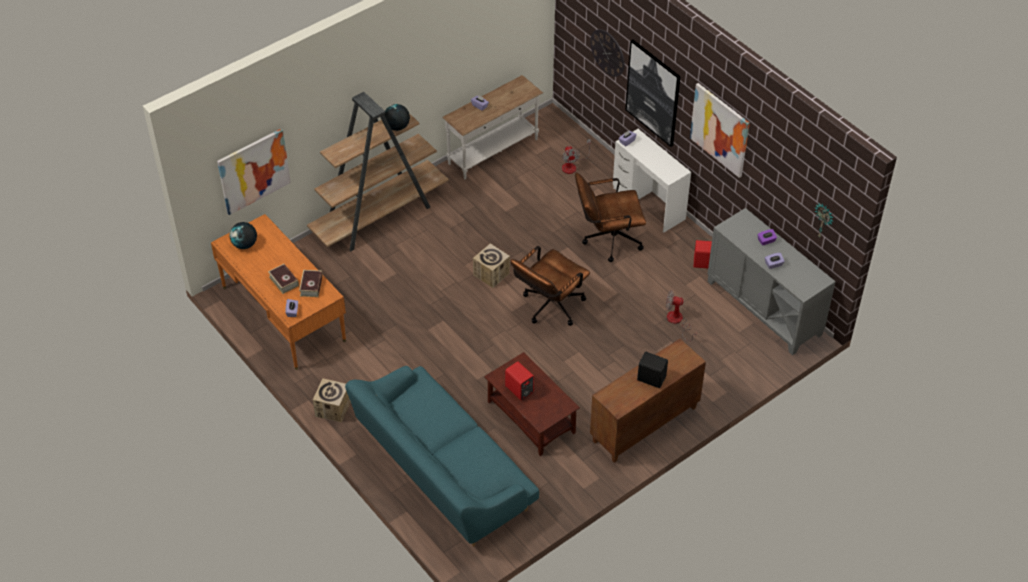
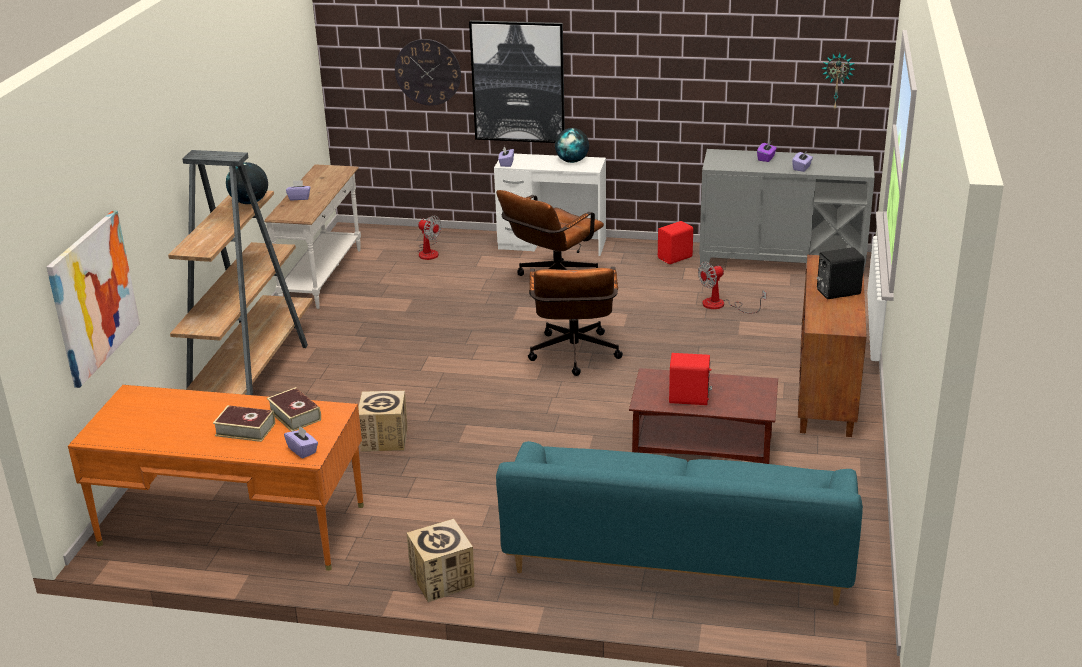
camera: 40 degrees left, 20 degrees down
globe [230,222,257,249] -> globe moved to [555,128,589,163]
cardboard box [473,243,510,288] -> cardboard box moved to [358,391,407,452]
picture [690,83,750,178] -> none

